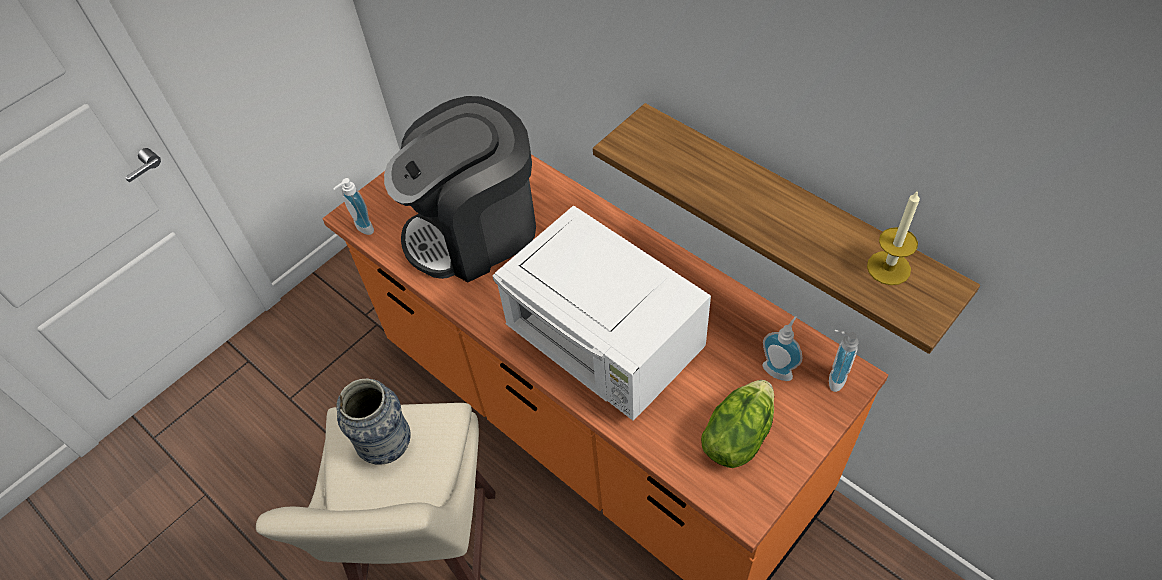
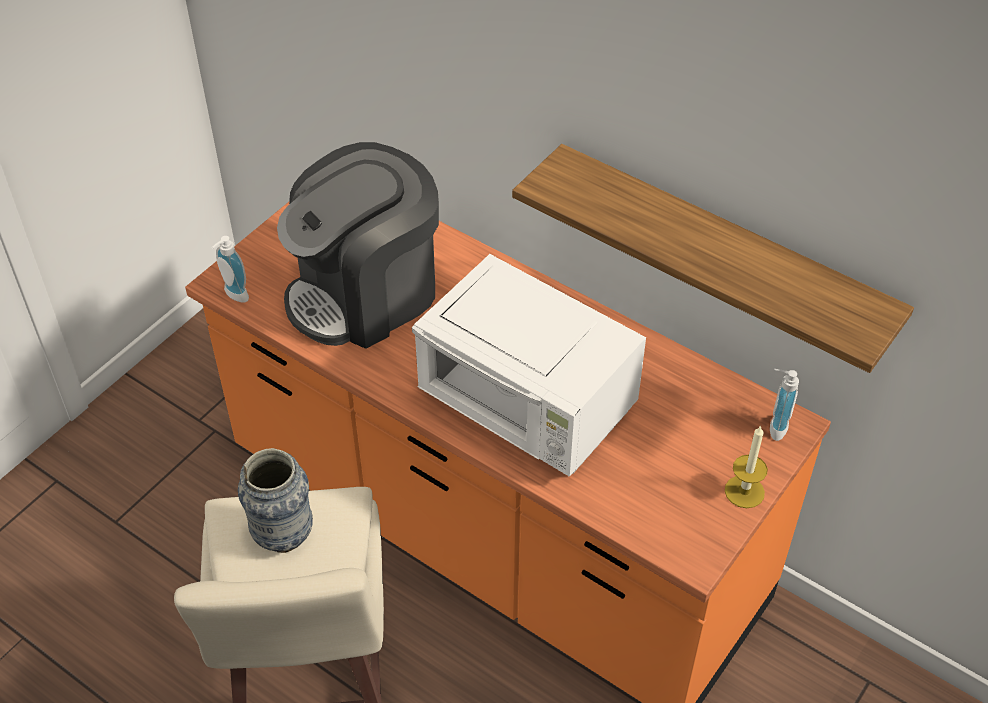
camera: 10 degrees left, 5 degrees down
lettuce [701,380,774,468] -> none
soap dispenser [762,316,802,381] -> none
candle [867,190,920,285] -> candle moved to [725,425,768,508]

